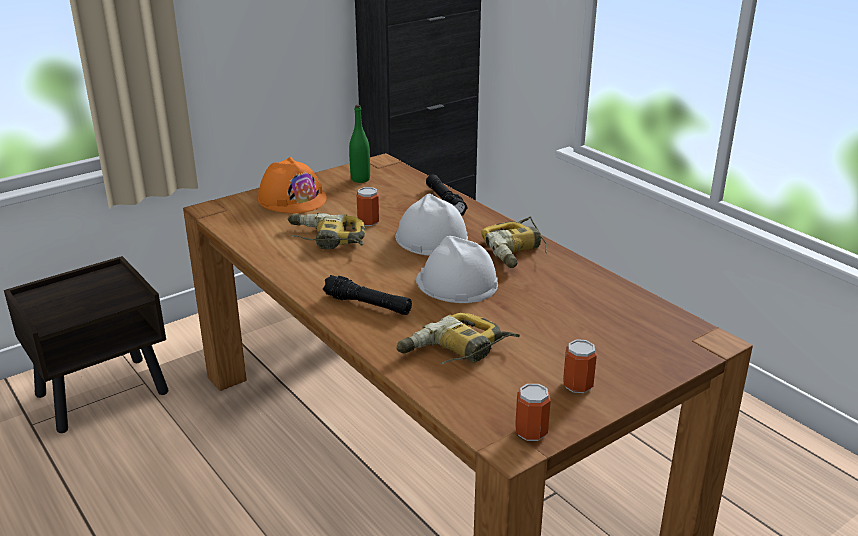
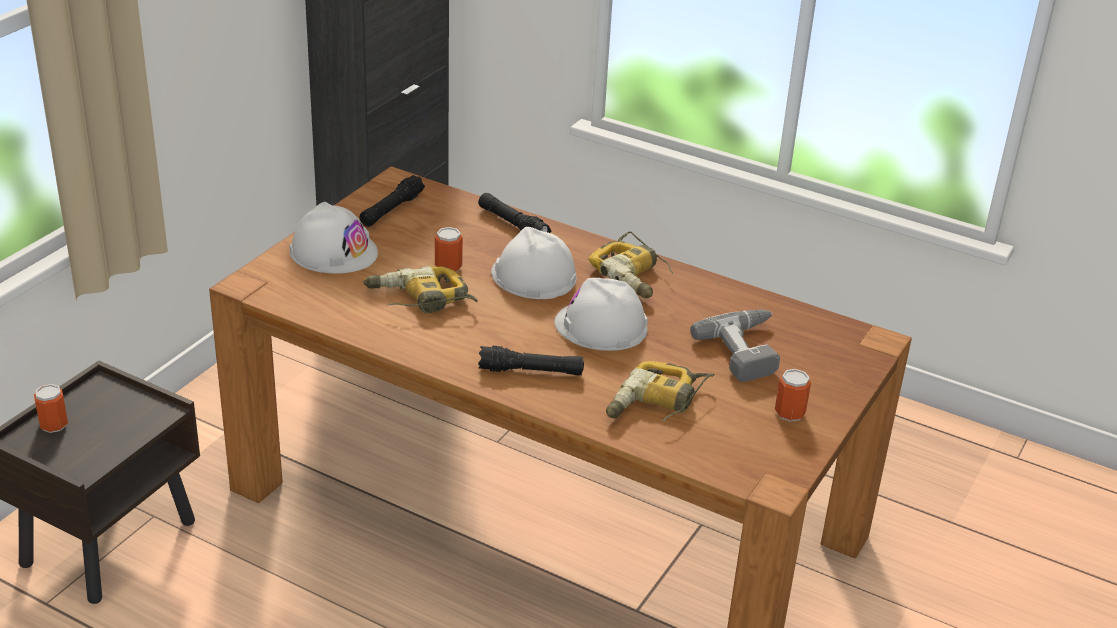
camera: 25 degrees left, 5 degrees up
orange hard hat [258,157,327,213] -> white hard hat [289,202,378,274]
green bottle [349,105,370,183] -> black flashlight [360,175,425,227]
can [515,383,551,441] -> can moved to [34,384,68,433]
none -> power drill [690,309,780,382]

